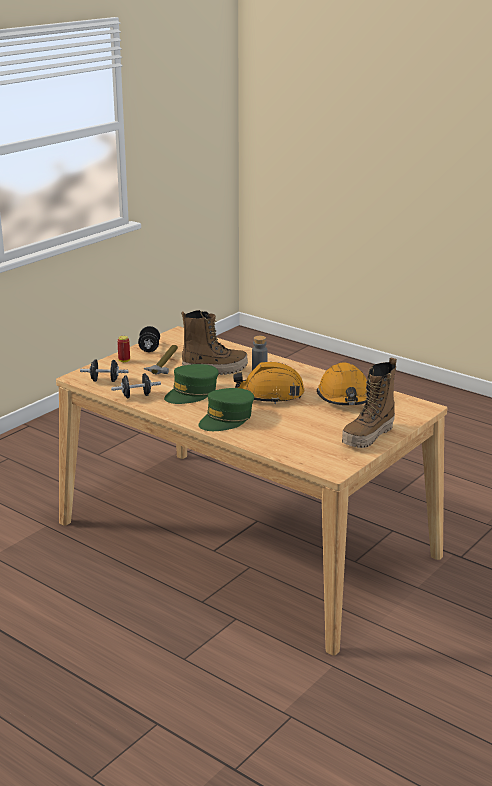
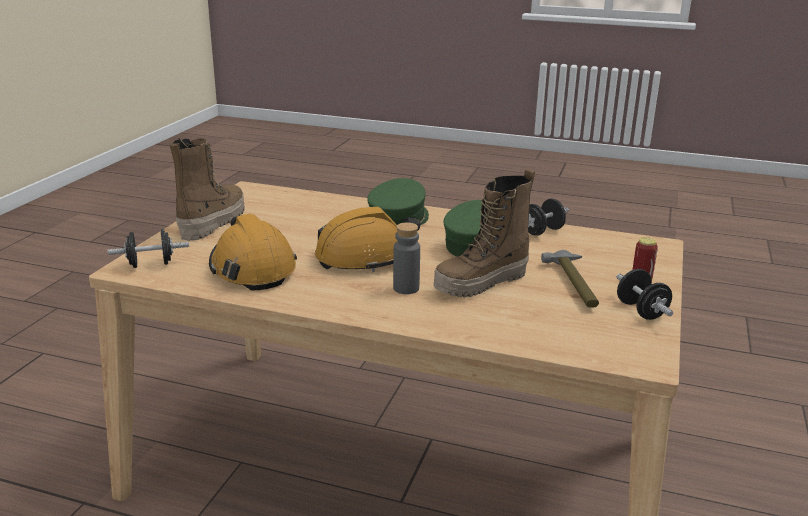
camera: 160 degrees right, 0 degrees up
black dumbbell [80,359,128,382] -> black dumbbell moved to [108,229,189,268]

